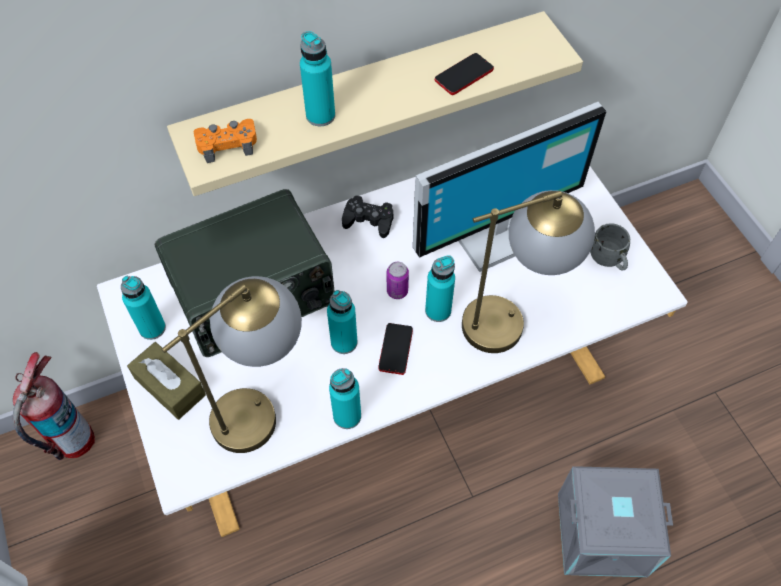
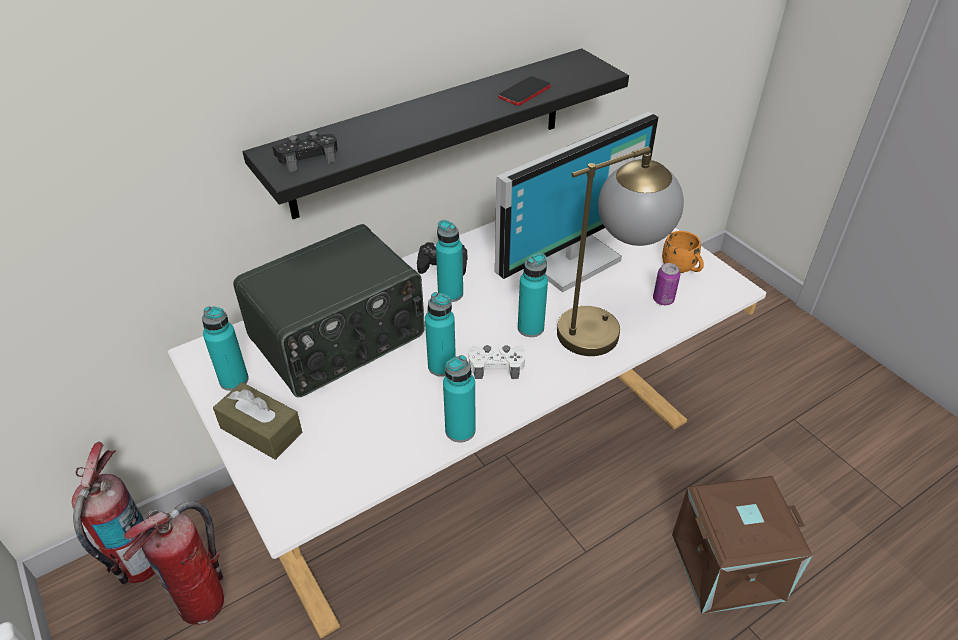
camera: 10 degrees left, 15 degrees down
table lamp [161,276,302,453] -> none
beige shelf [167,11,583,196] -> black shelf [243,48,629,219]
orange game controller [194,119,257,163] -> black game controller [272,131,338,172]
turquoise bottle [300,31,335,126] -> turquoise bottle moved to [436,220,463,302]
phone [378,323,413,375] -> white game controller [469,345,525,379]
can [387,262,409,299] -> can moved to [653,263,680,305]
grey storage box [558,466,673,577] -> brown storage box [672,476,813,614]
grey mug [590,223,630,271] -> orange mug [662,231,704,273]
none -> fire extinguisher [122,501,224,625]

